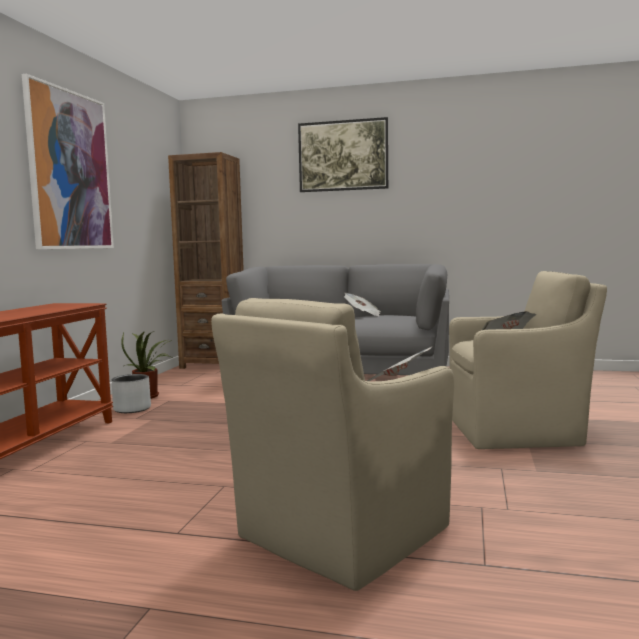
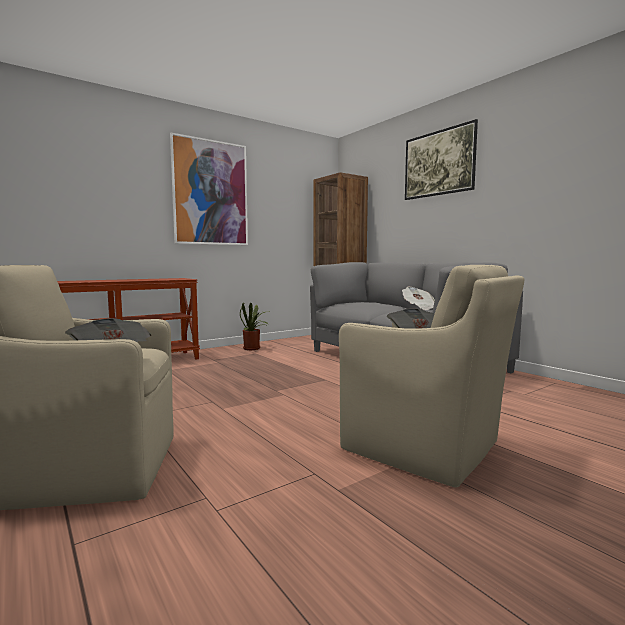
camera: 40 degrees right, 0 degrees up
grey planter [112,374,151,413] -> none

